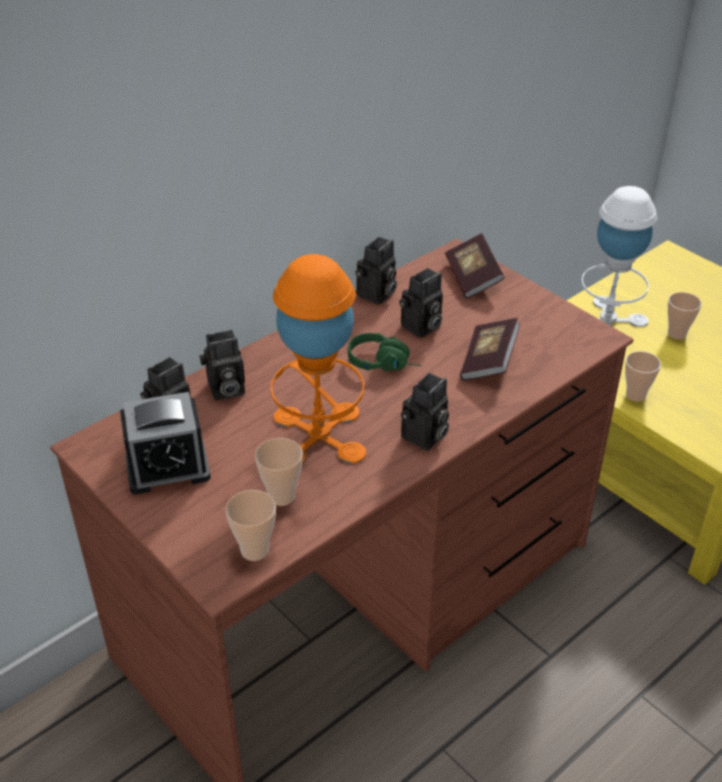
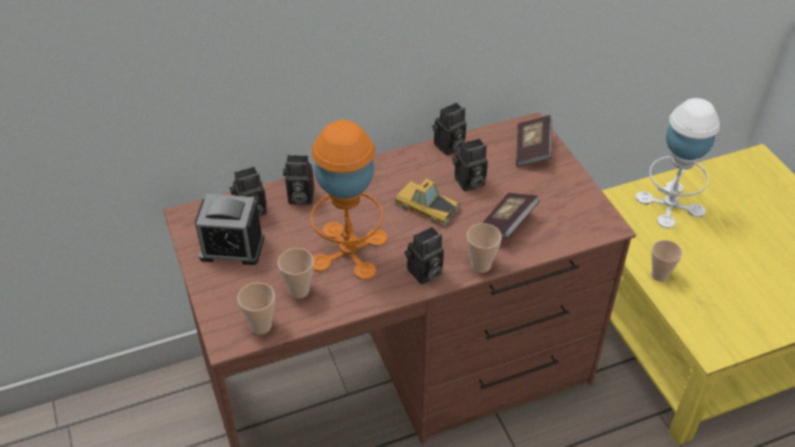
camera: 20 degrees right, 5 degrees up
green headphones [348,333,422,371] -> toy car [394,179,461,226]
cup [668,292,702,340] -> cup moved to [467,223,502,273]

